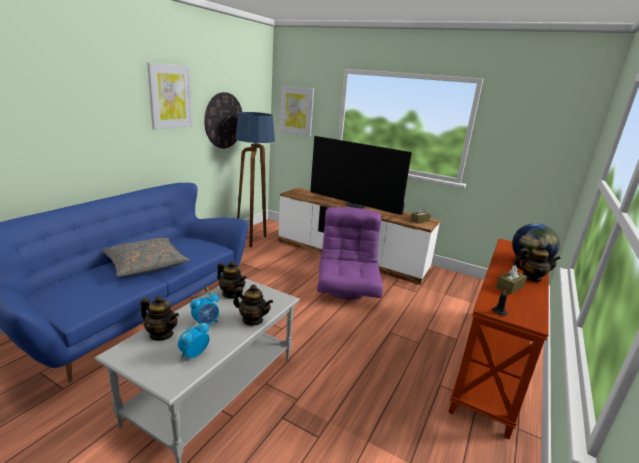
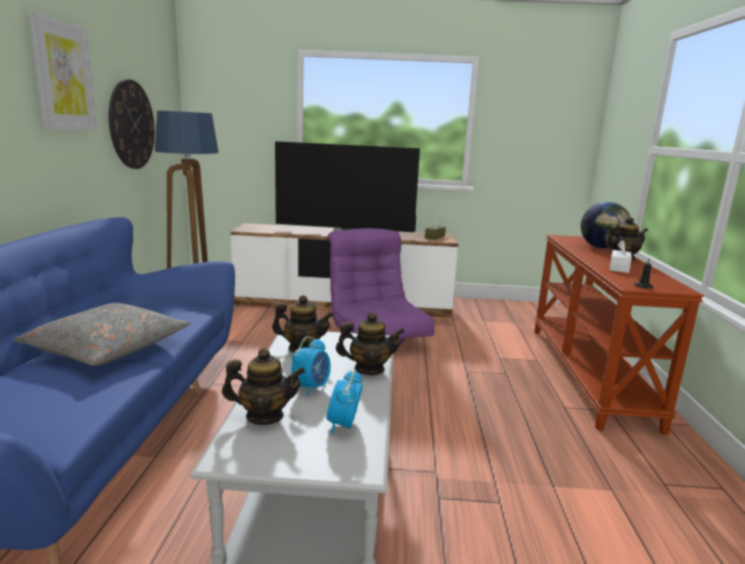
camera: 25 degrees left, 5 degrees down
picture [280,85,314,136] -> none
brown tissue box [496,265,527,294] -> white tissue box [609,240,632,273]

